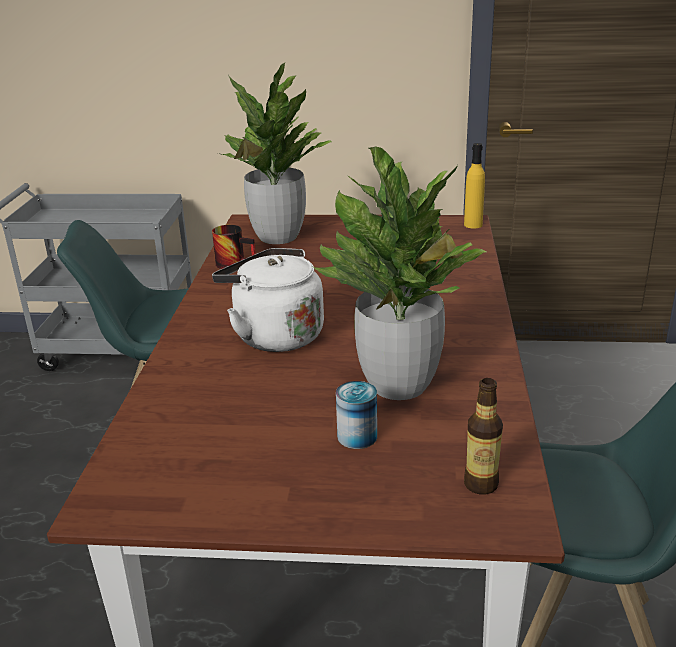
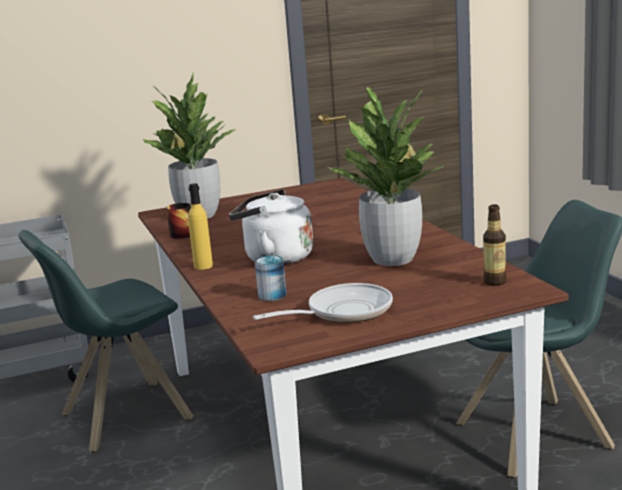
camera: 25 degrees left, 10 degrees down
can [336,381,377,449] -> can moved to [255,255,287,301]
yellow bottle [464,143,485,229] -> yellow bottle moved to [188,183,213,270]
none -> frying pan [253,283,393,323]

